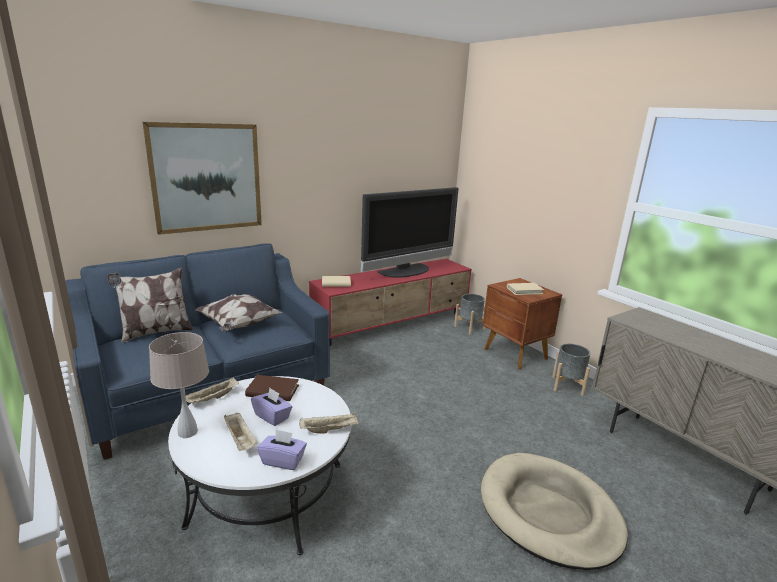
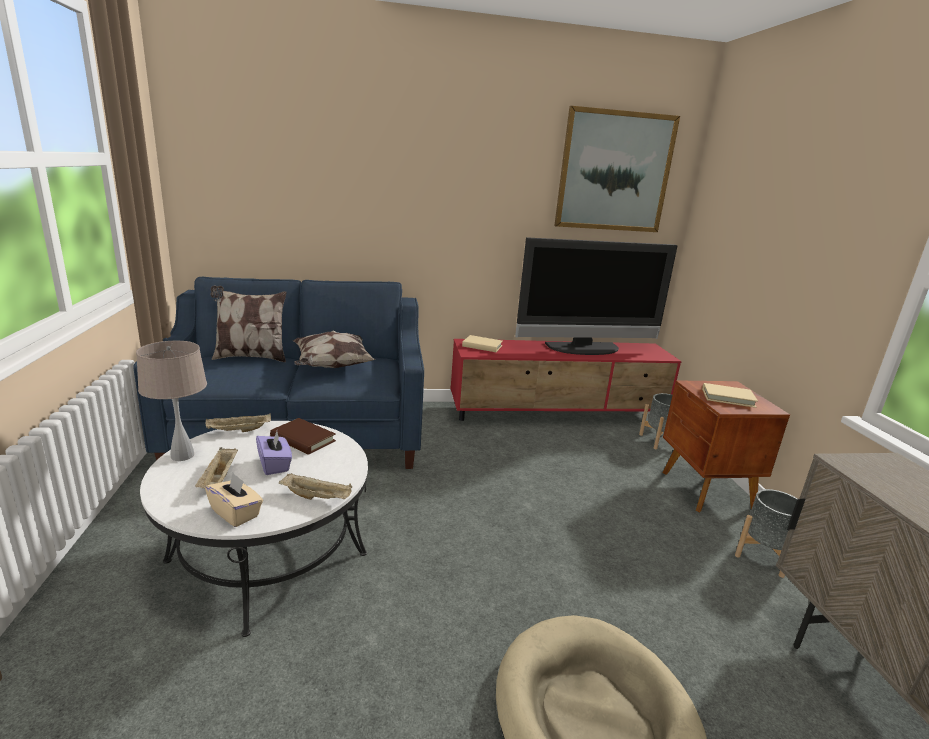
camera: 25 degrees right, 0 degrees up
picture [143,122,262,235] -> picture moved to [554,106,680,232]
purple tissue box [257,429,307,470] -> beige tissue box [205,473,263,527]

